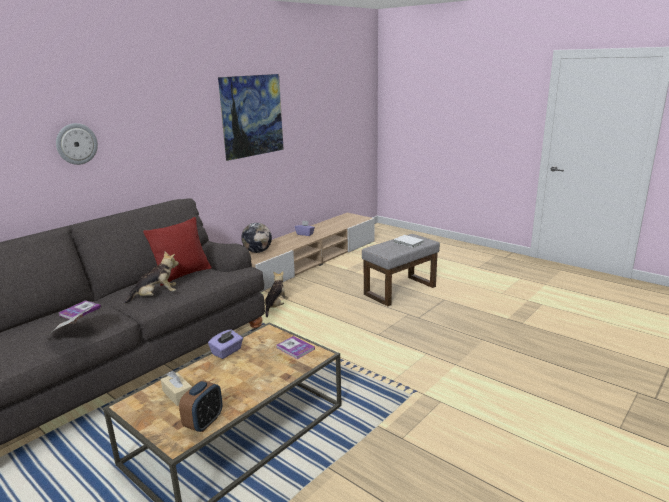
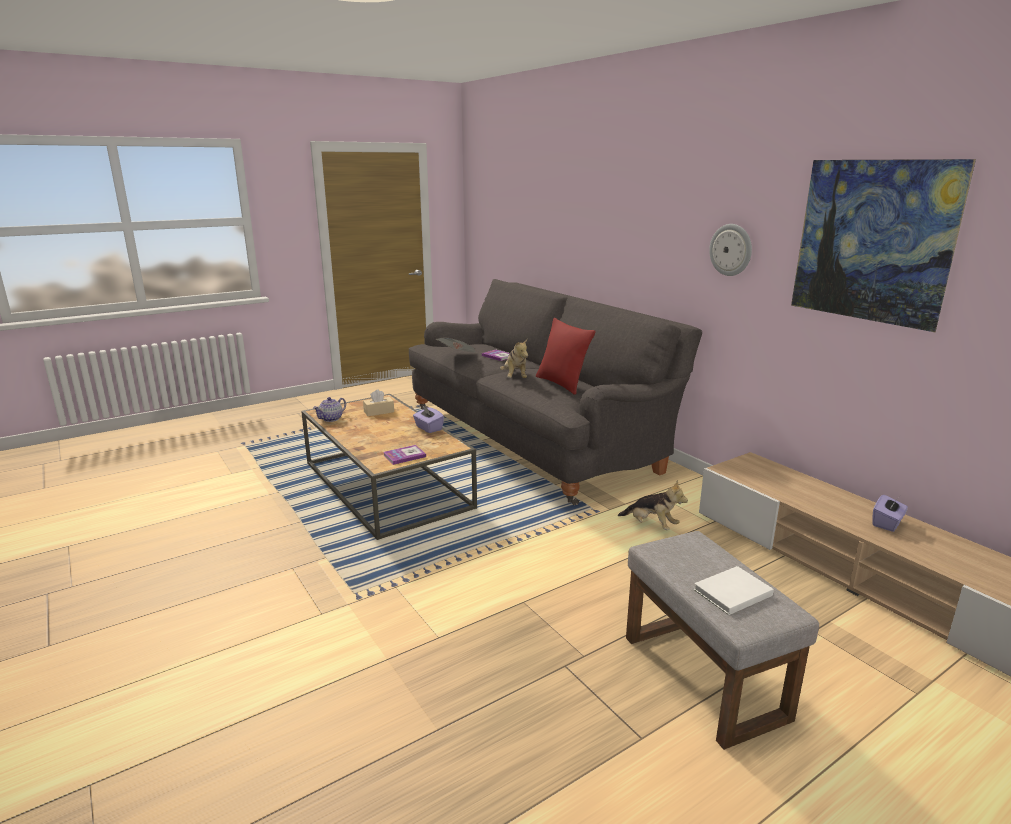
camera: 105 degrees right, 0 degrees up
wall clock [56,123,98,165] -> wall clock moved to [709,224,752,276]
alarm clock [179,380,222,432] -> teapot [313,397,346,422]
globe [241,223,272,253] -> none

